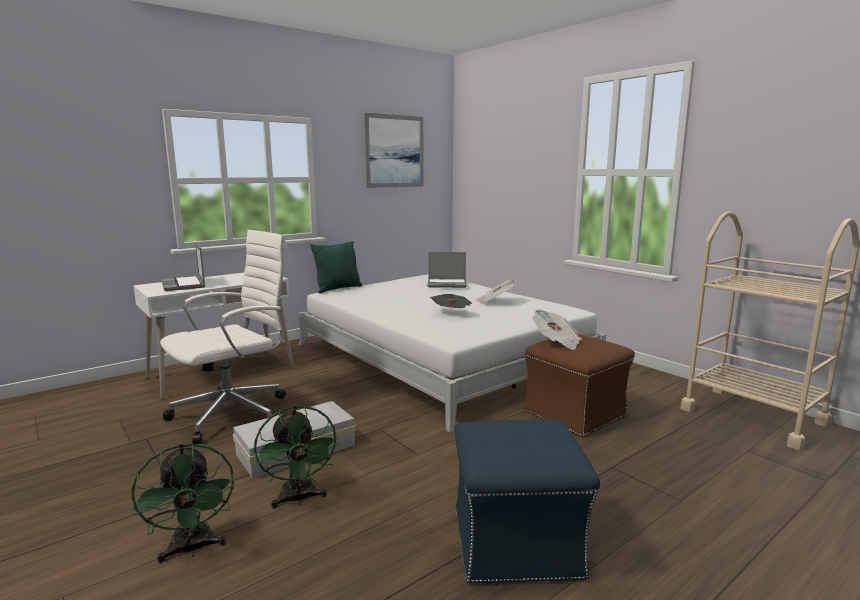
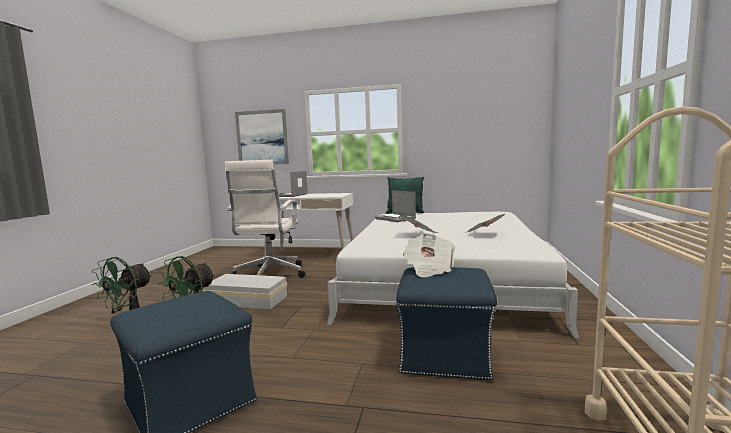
camera: 50 degrees right, 5 degrees down
white office chair [160,230,287,444] -> white office chair turned 90 degrees clockwise [225,160,306,278]
picture [364,113,424,188] -> picture moved to [235,109,289,165]
laptop [428,252,467,288] -> laptop moved to [375,190,416,222]
brown ottoman [523,334,635,437] -> blue ottoman [396,267,497,381]

